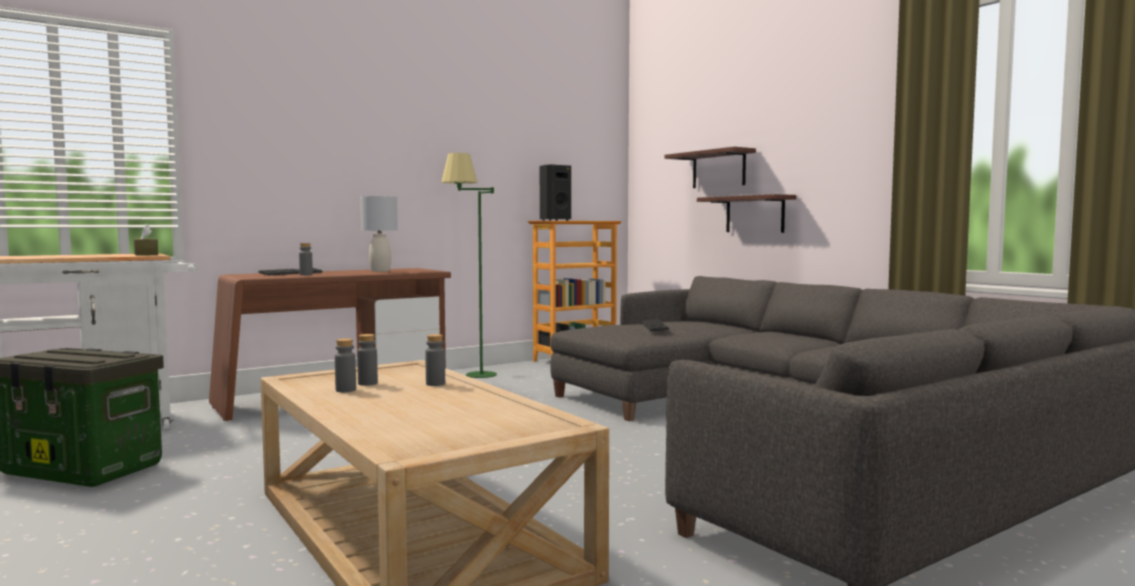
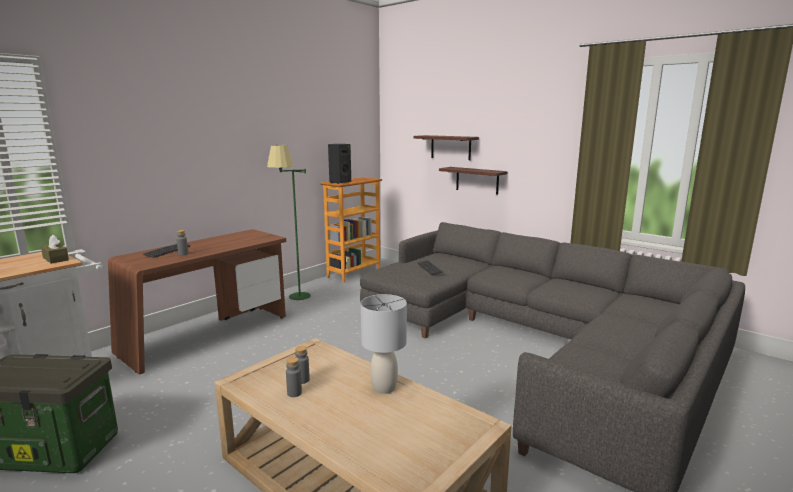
camera: 15 degrees left, 10 degrees up
grey table lamp [360,196,398,272] -> grey table lamp moved to [361,294,407,394]
grey bottle [425,334,445,386] -> none

